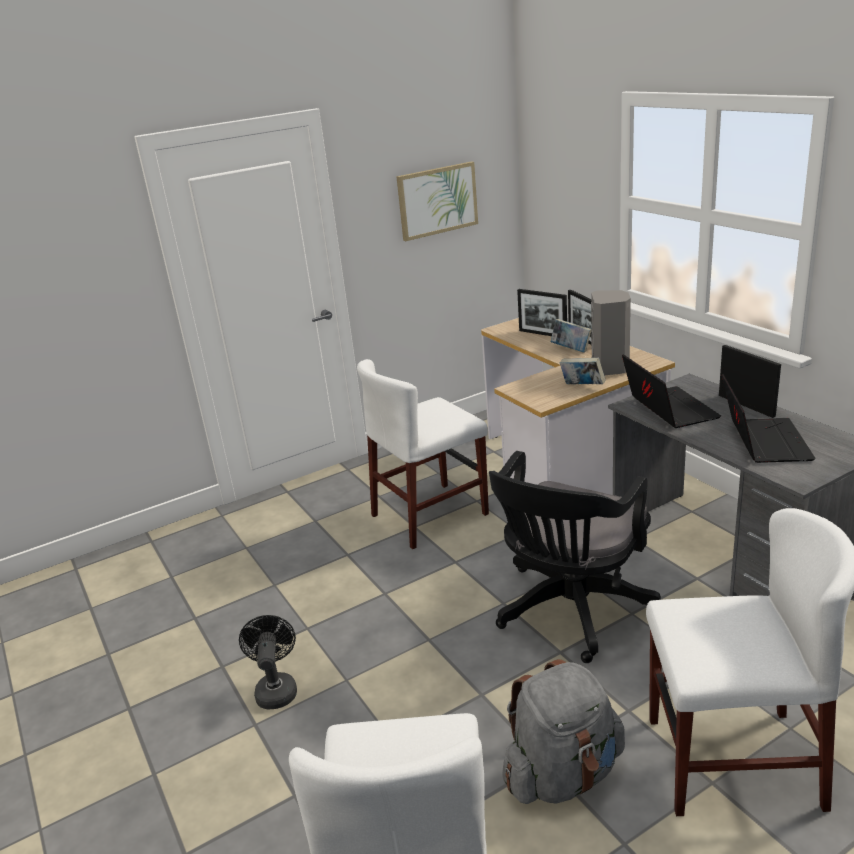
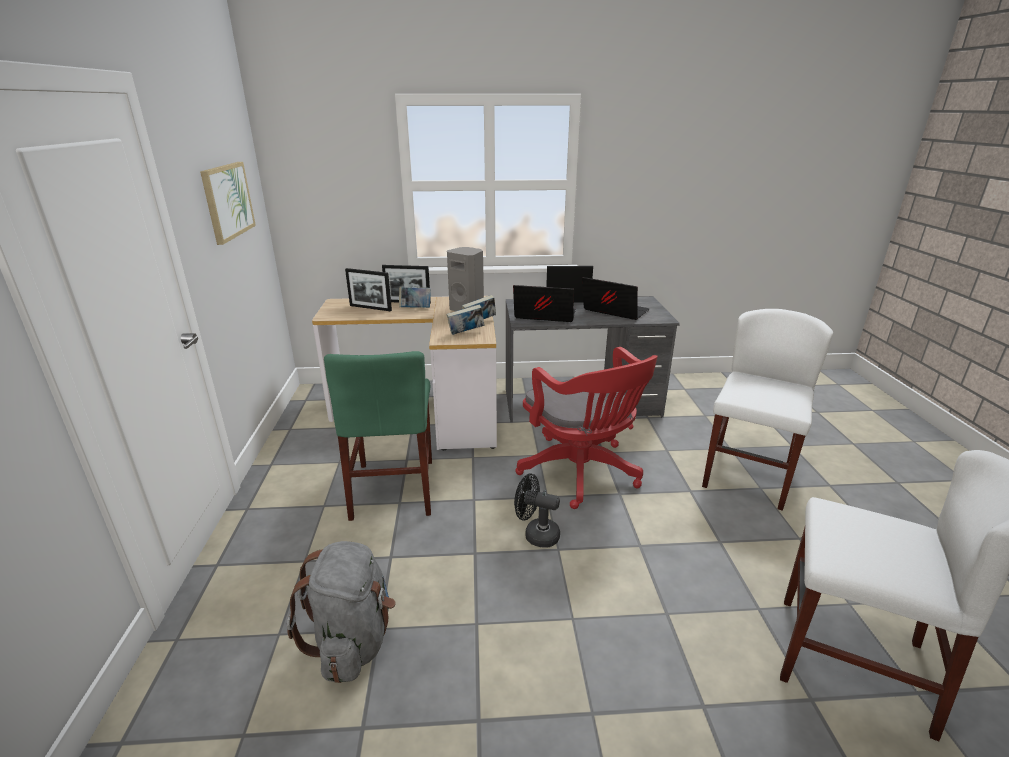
camera: 65 degrees left, 0 degrees up
black fan [239,615,297,710] -> black fan moved to [514,474,560,547]
white chair [357,359,489,549] -> green chair [324,351,432,521]
black office chair [489,451,661,663] -> red office chair [515,347,658,509]
grey backpack [502,659,625,804] -> grey backpack moved to [287,541,396,683]
picture frame [517,289,567,336] -> picture frame turned 45 degrees clockwise [345,268,392,311]
none -> book [447,305,484,335]

